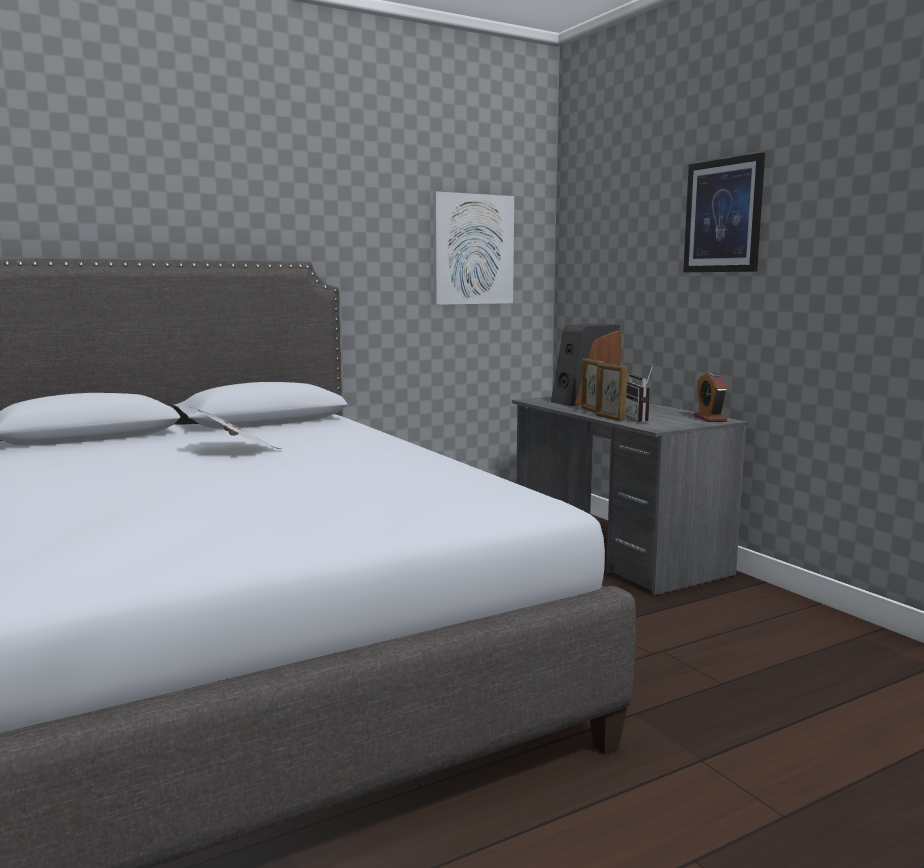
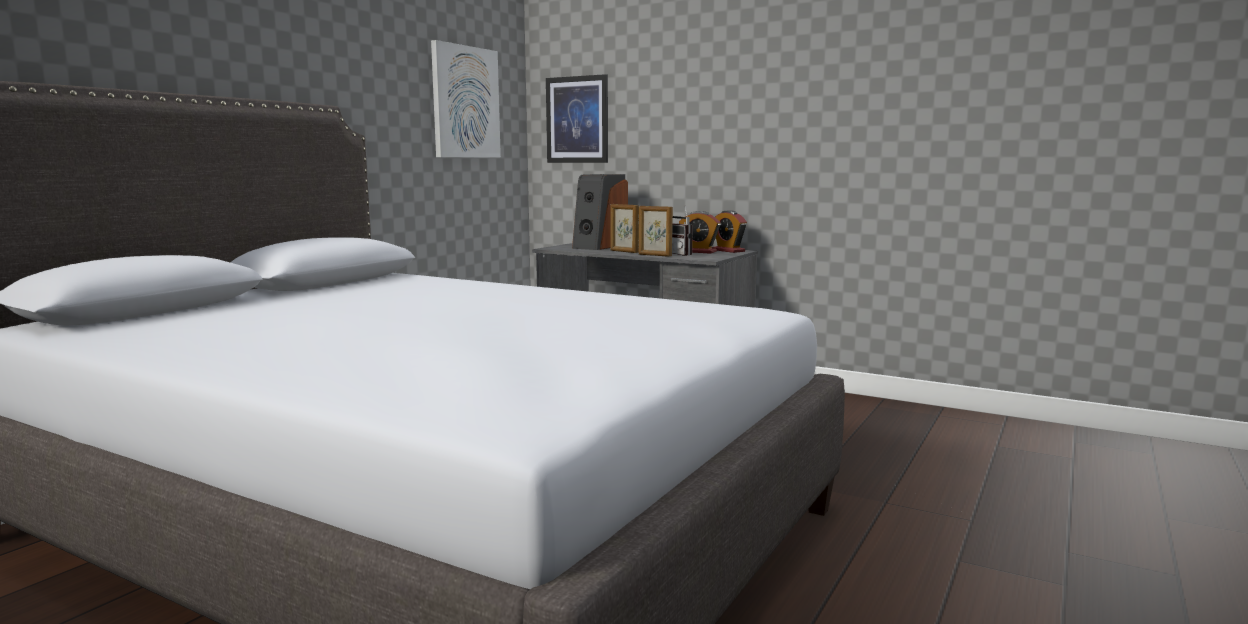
camera: 30 degrees left, 0 degrees up
newspaper [190,407,281,449] -> none
picture [683,152,765,272] -> picture moved to [546,74,608,163]
none -> alarm clock [679,211,721,254]

